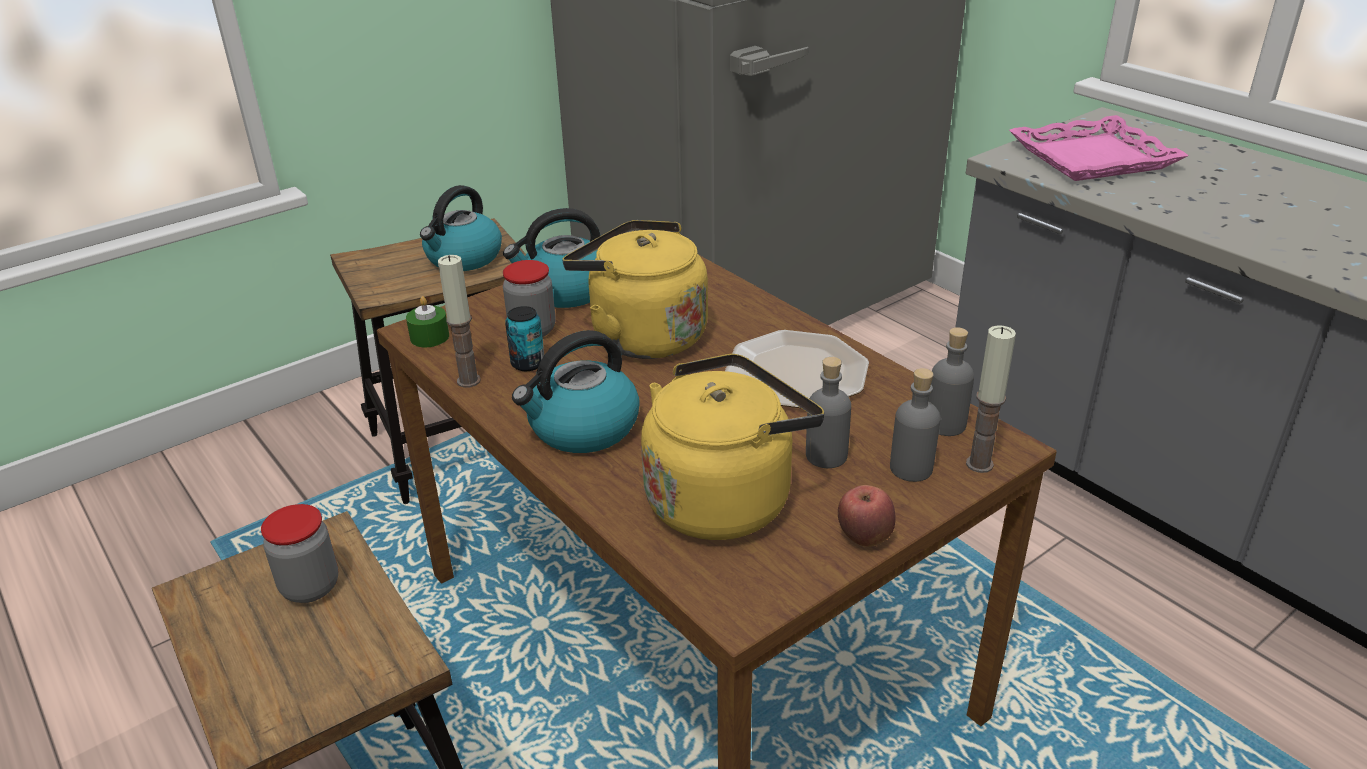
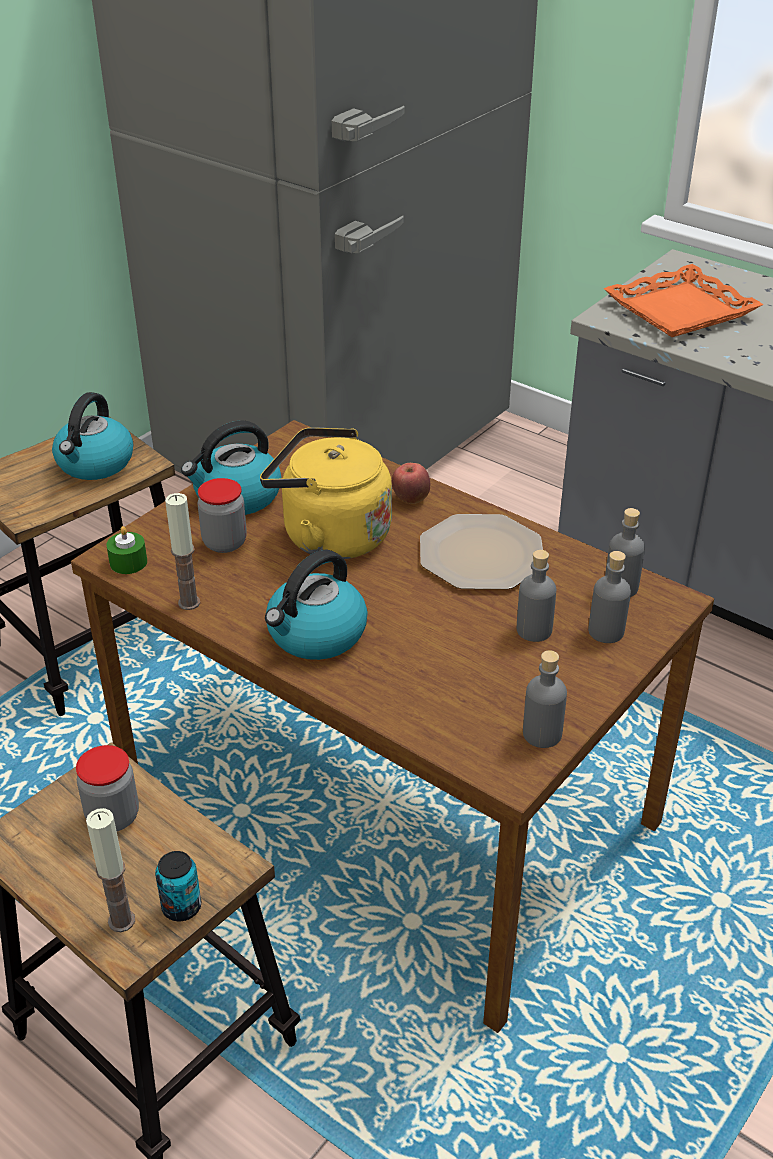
camera: 15 degrees left, 5 degrees up
can [505,306,544,371] -> can moved to [155,851,201,921]
yellow kettle [641,353,824,540] -> none
apple [838,485,896,547] -> apple moved to [392,463,430,504]
candle [966,325,1016,473] -> candle moved to [86,808,135,932]
pink tray [1009,115,1189,181] -> orange tray [603,264,763,337]
none -> grey bottle [523,650,567,748]

